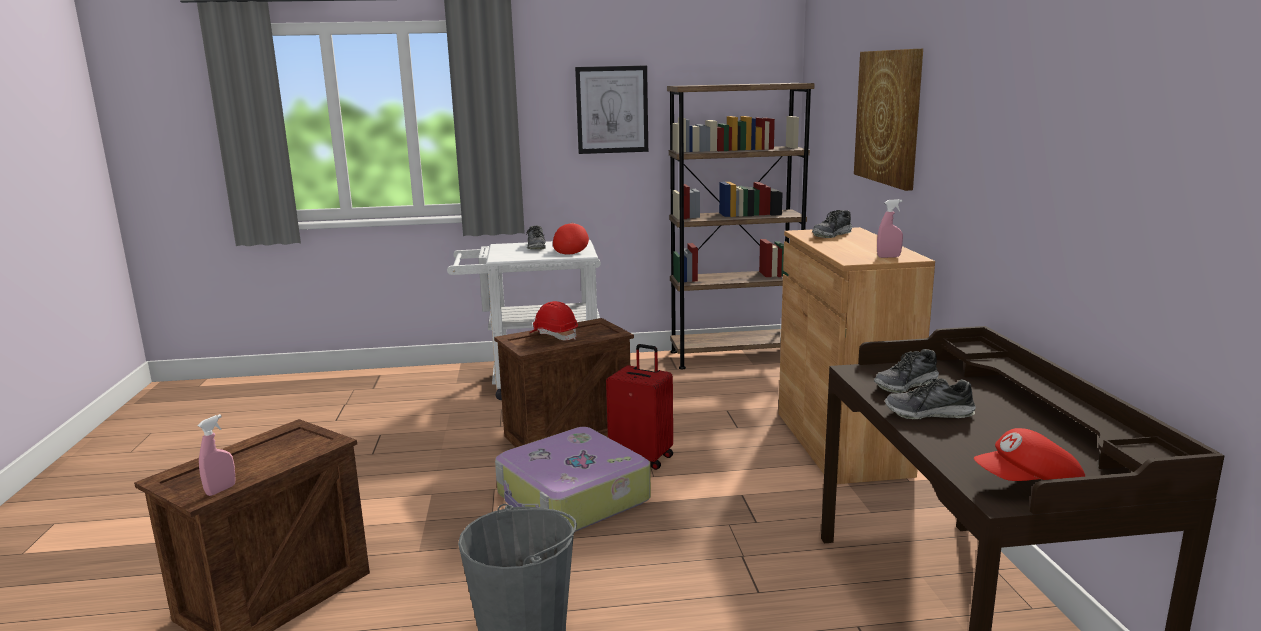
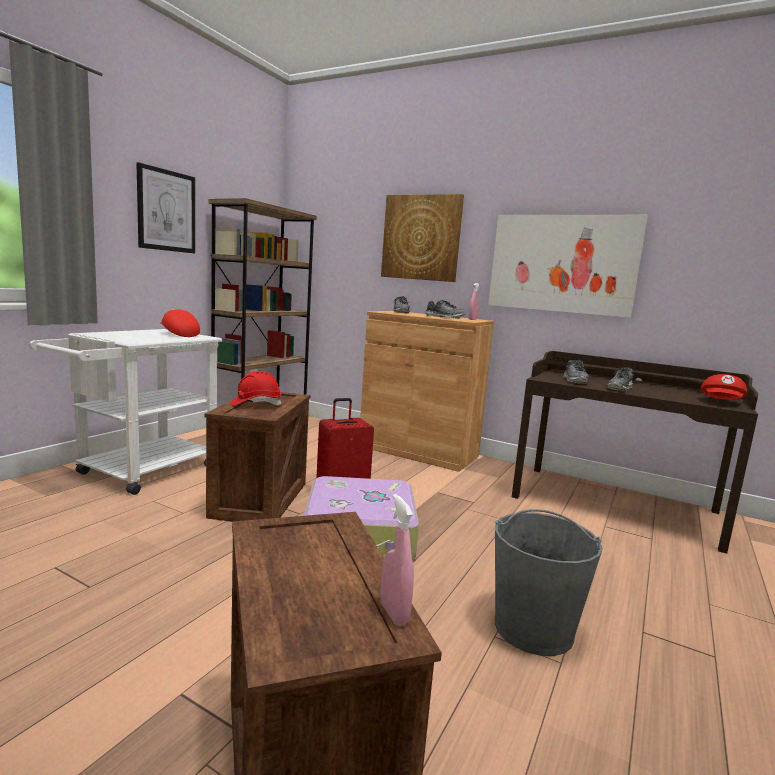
camera: 55 degrees left, 5 degrees down
shoe [526,226,546,250] -> shoe moved to [425,300,466,319]
none -> picture [488,215,648,318]

